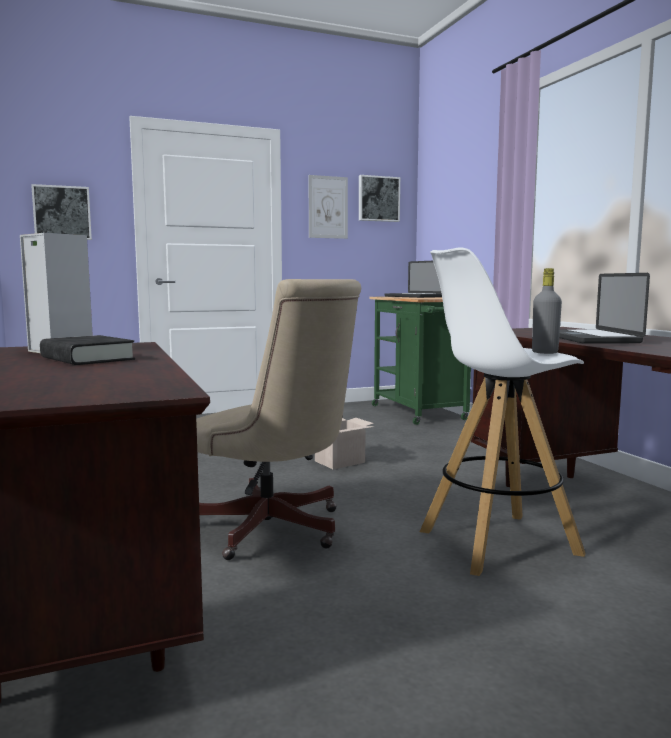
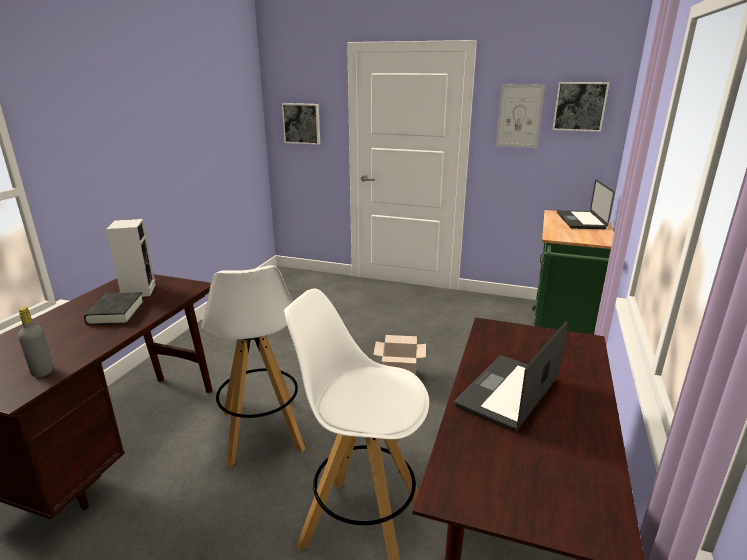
camera: 40 degrees right, 15 degrees up
beige office chair [196,279,361,560] -> white stool [201,265,305,468]
grey bottle [532,268,562,354] -> grey bottle moved to [18,307,54,377]

